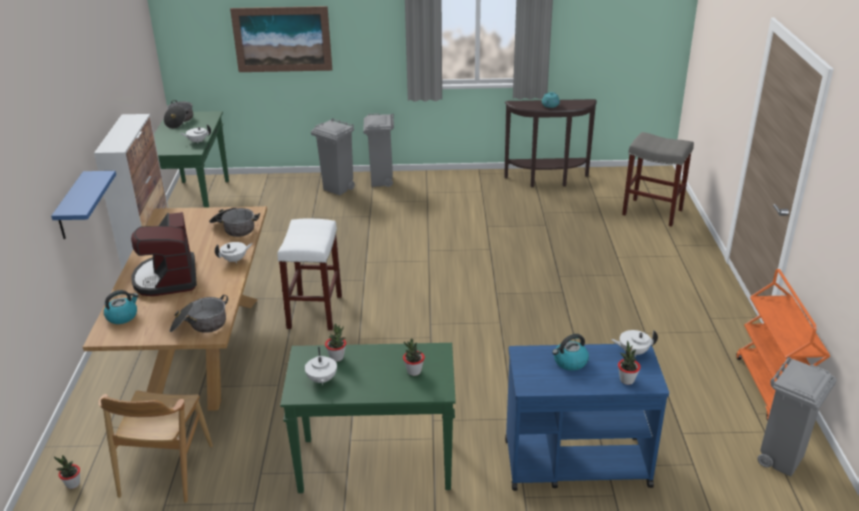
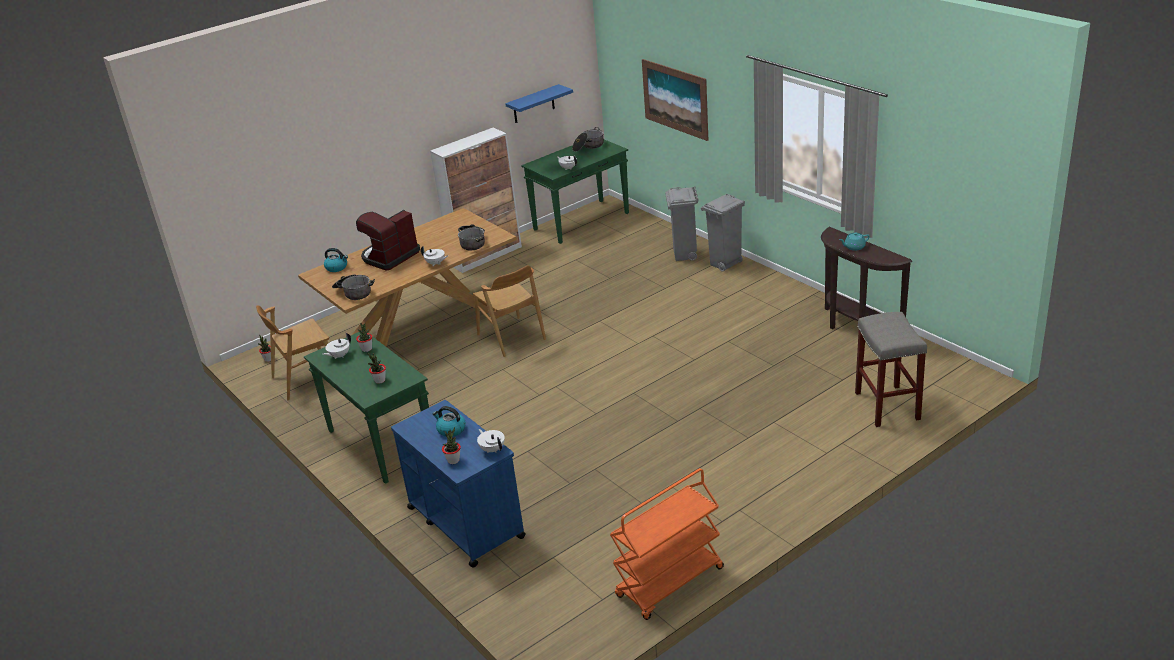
camera: 55 degrees right, 0 degrees up
blue shelf [51,171,116,239] -> blue shelf moved to [505,84,573,123]
white stool [277,218,342,330] -> brown chair [473,266,546,357]
grey trash can [757,356,837,477] -> none

